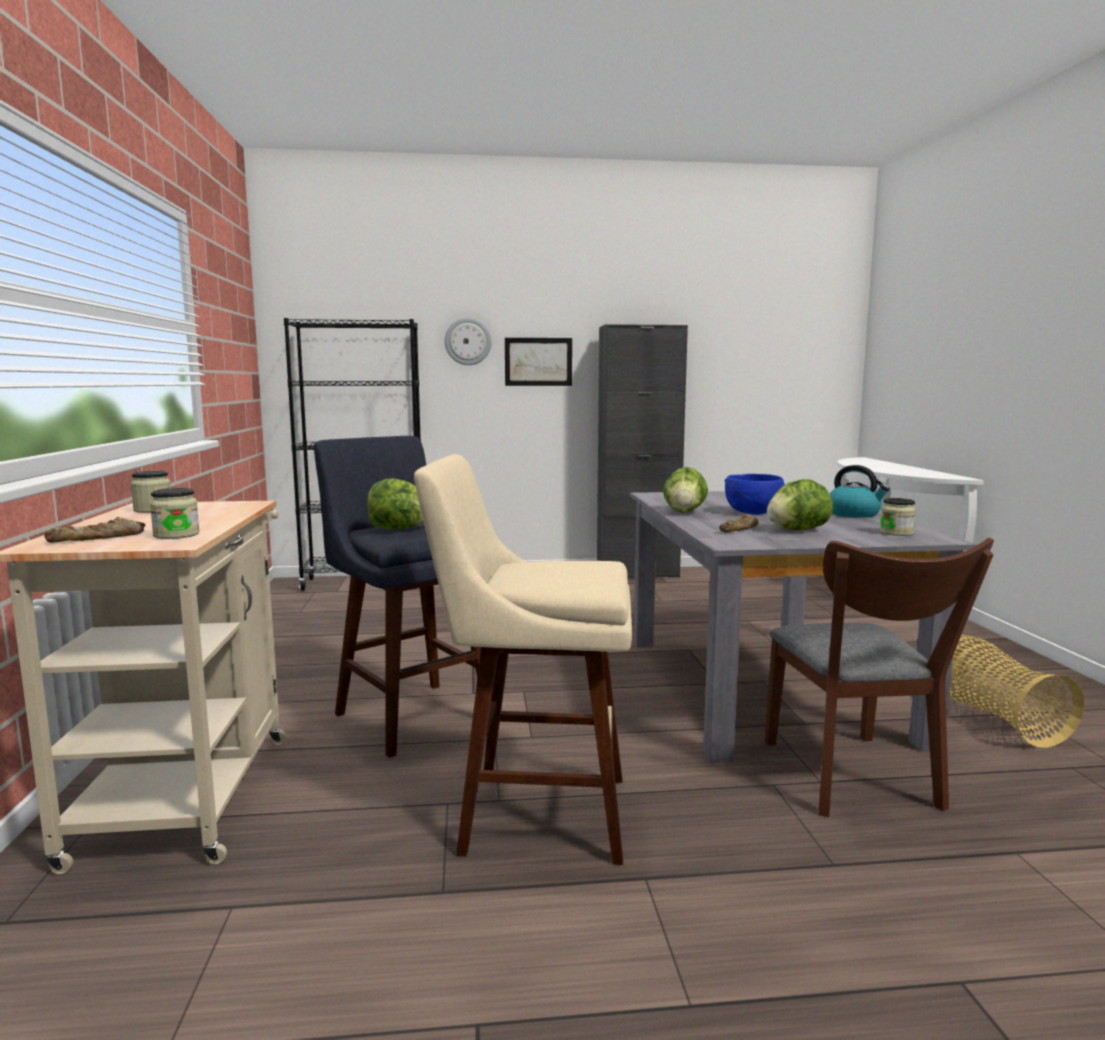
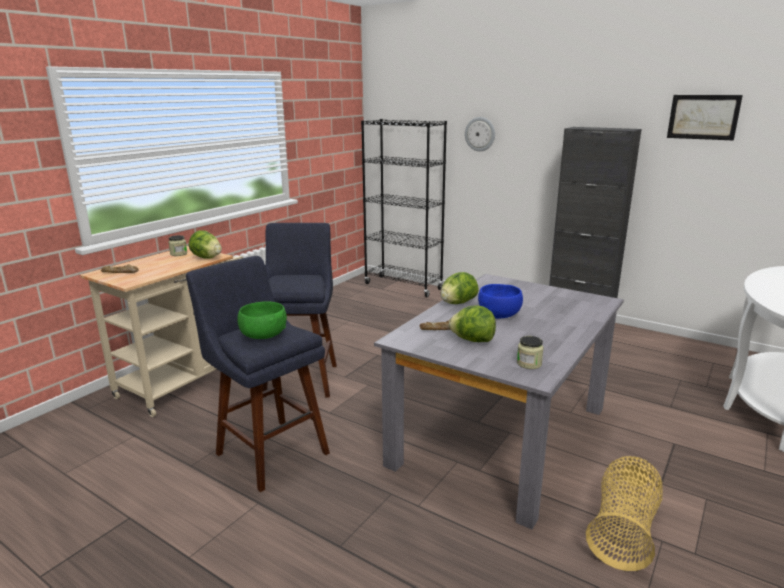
camera: 40 degrees right, 10 degrees up
jar [150,488,200,539] -> none
lettuce [367,478,423,529] -> lettuce moved to [189,230,222,259]
beige stool [414,454,632,865] -> blue stool [186,256,330,492]
picture [505,338,572,386] -> picture moved to [667,95,743,141]
brown chair [765,538,994,817] -> none
kettle [830,465,890,518] -> none
none -> green bowl [237,301,287,339]

